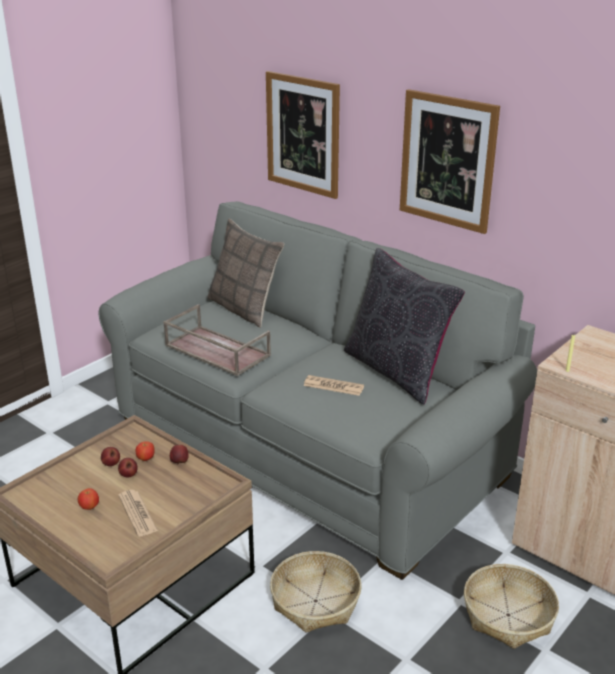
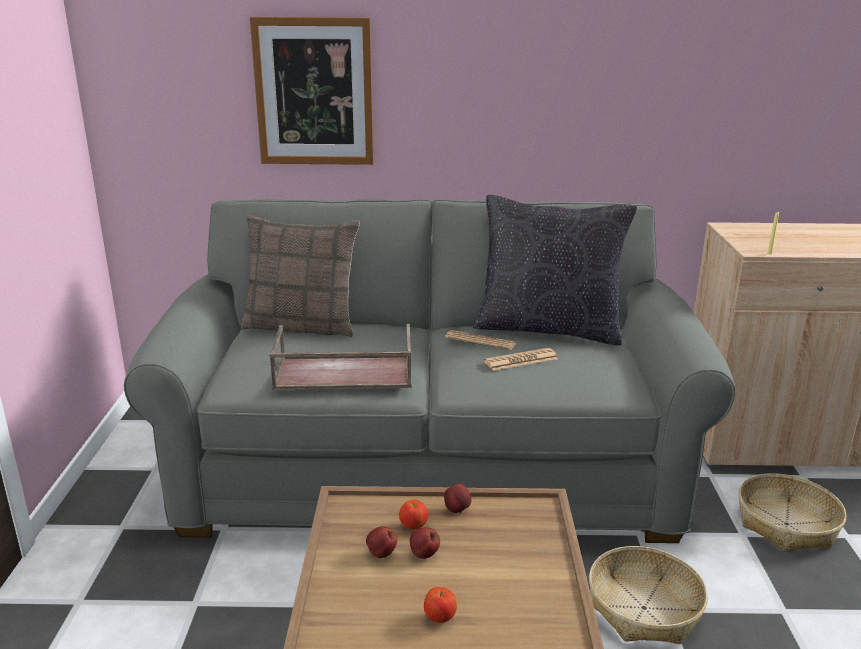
camera: 40 degrees left, 5 degrees down
newspaper [118,490,158,537] -> newspaper moved to [445,330,516,350]
picture [400,89,500,234] -> none

